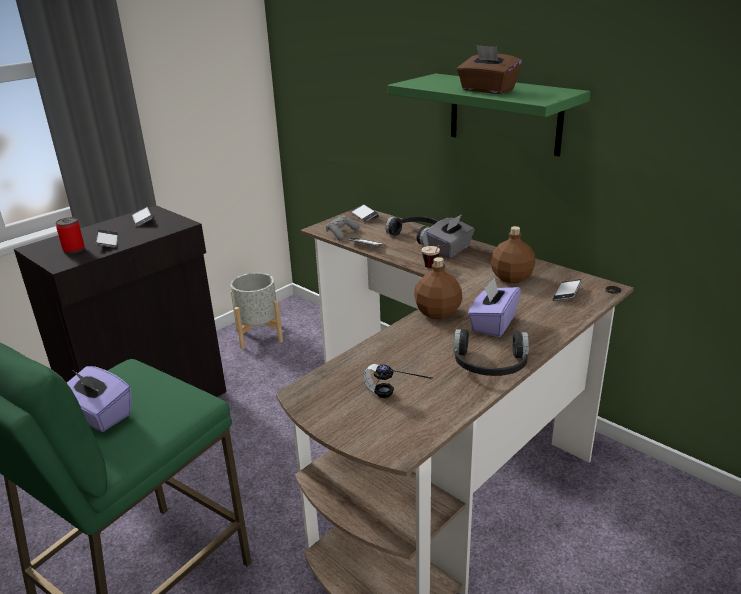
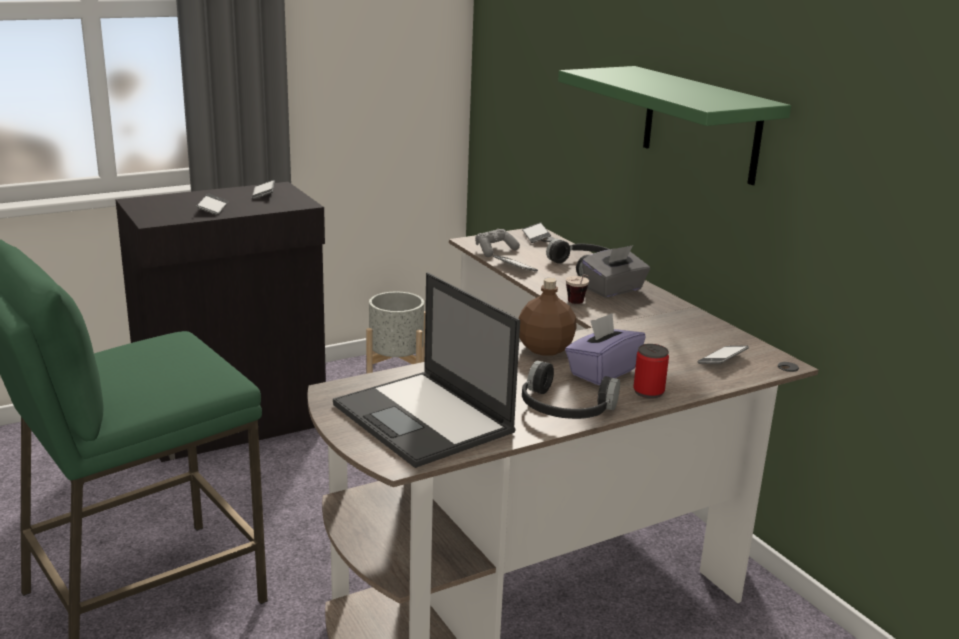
camera: 15 degrees right, 5 degrees down
can [56,217,85,254] -> can moved to [633,344,669,398]
purple tissue box [67,366,131,432] -> none
headphones [364,364,433,398] -> laptop [333,272,520,468]
brown tissue box [457,45,522,94] -> none
brown bottle [491,226,535,283] -> none

